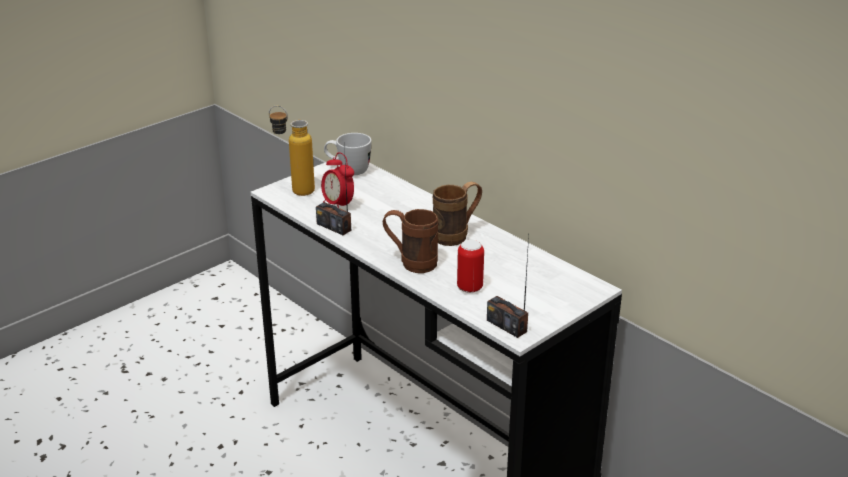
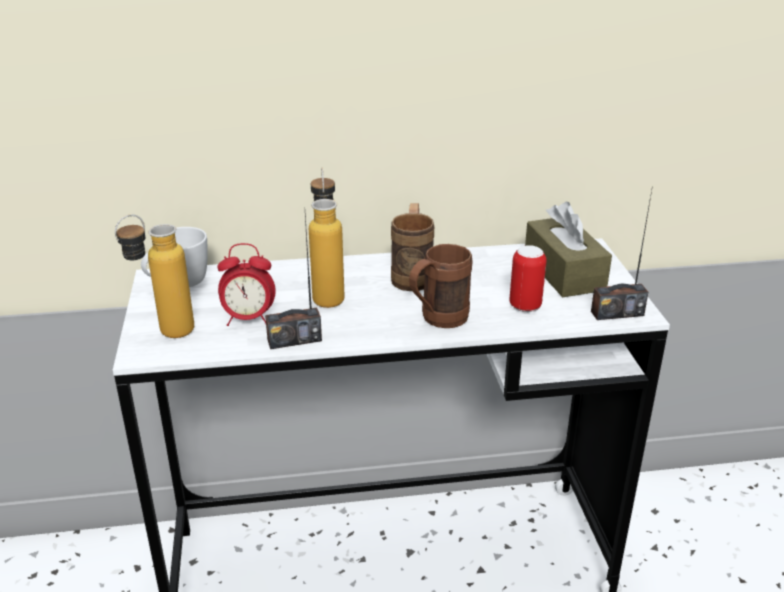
camera: 55 degrees left, 0 degrees up
none -> bottle [309,167,344,308]
none -> brown tissue box [525,202,612,297]

